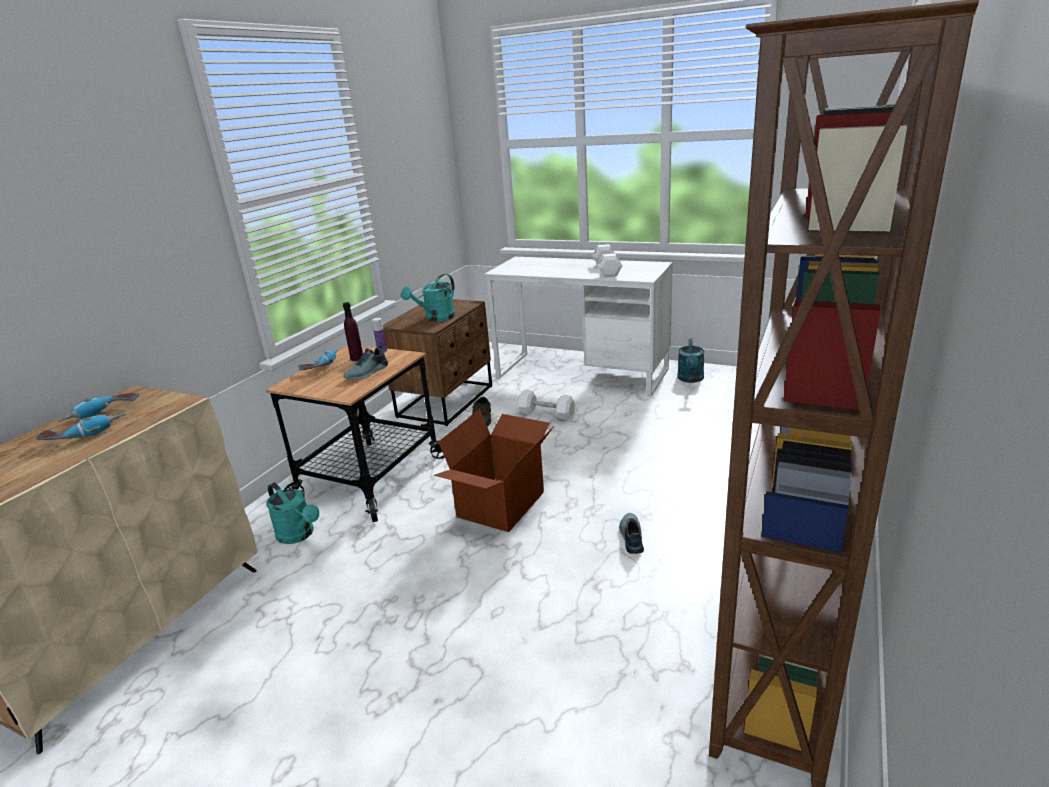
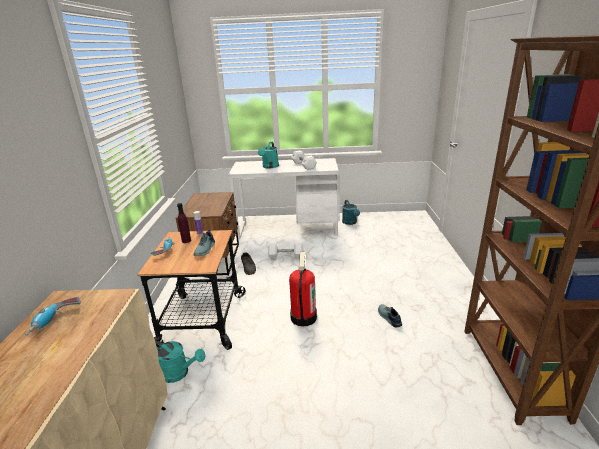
camera: 25 degrees left, 0 degrees up
power drill [36,413,126,440] -> none
turquoise watering can [401,274,455,322] -> turquoise watering can moved to [258,142,279,169]
cardboard box [434,409,554,532] -> fire extinguisher [289,252,317,327]

